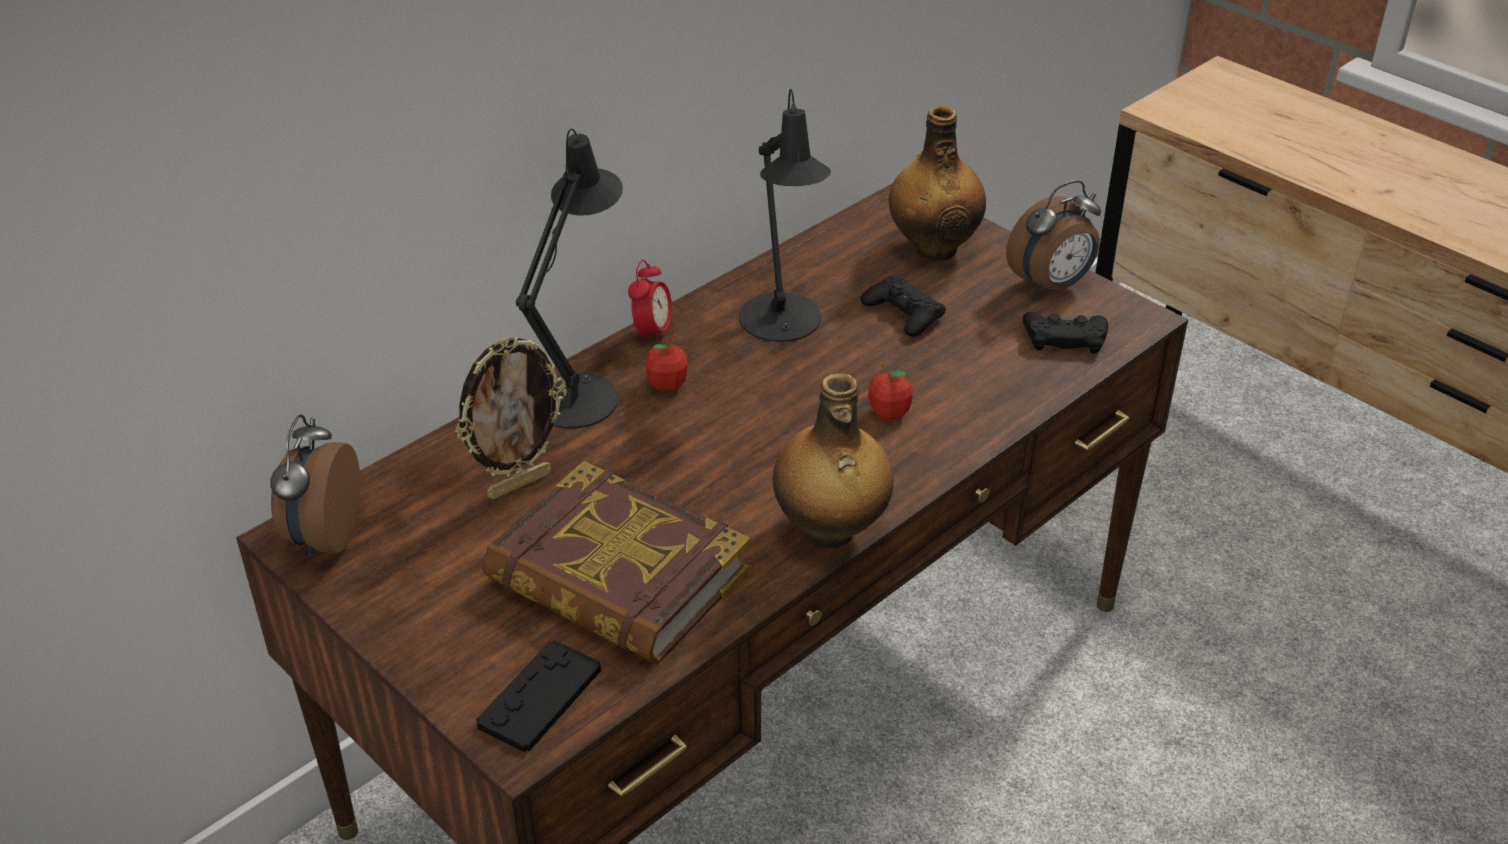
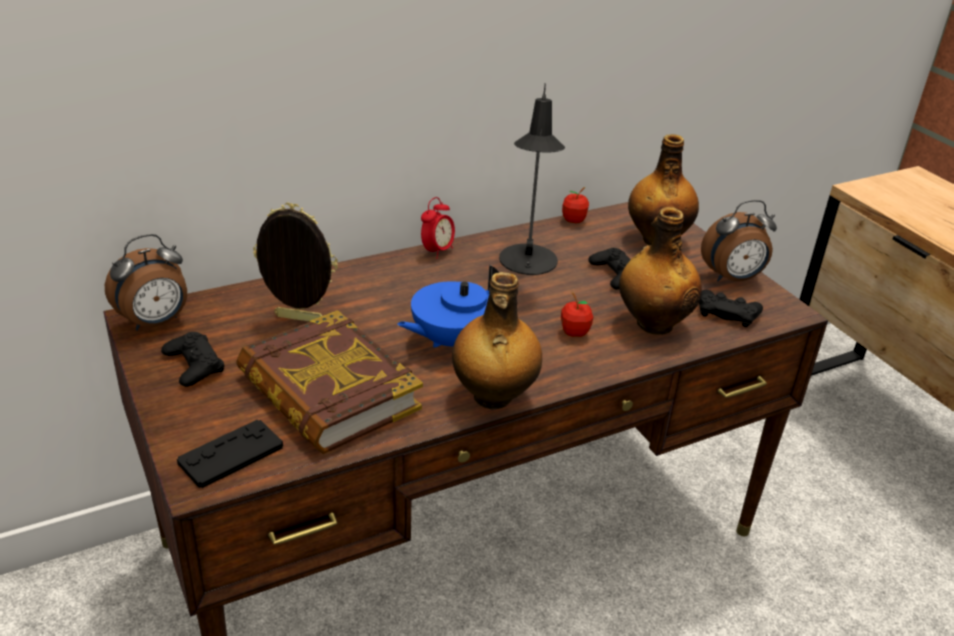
camera: 15 degrees right, 5 degrees down
alarm clock [270,414,361,557] -> alarm clock turned 150 degrees counterclockwise [105,234,187,331]
picture frame [455,337,567,499] -> picture frame turned 150 degrees counterclockwise [253,202,338,322]
black table lamp [516,129,623,429] -> none
apple [646,333,687,391] -> apple moved to [562,187,589,223]
none -> black game controller [161,332,224,387]
none -> blue teapot [397,265,499,348]
none -> bottle [619,208,702,335]

